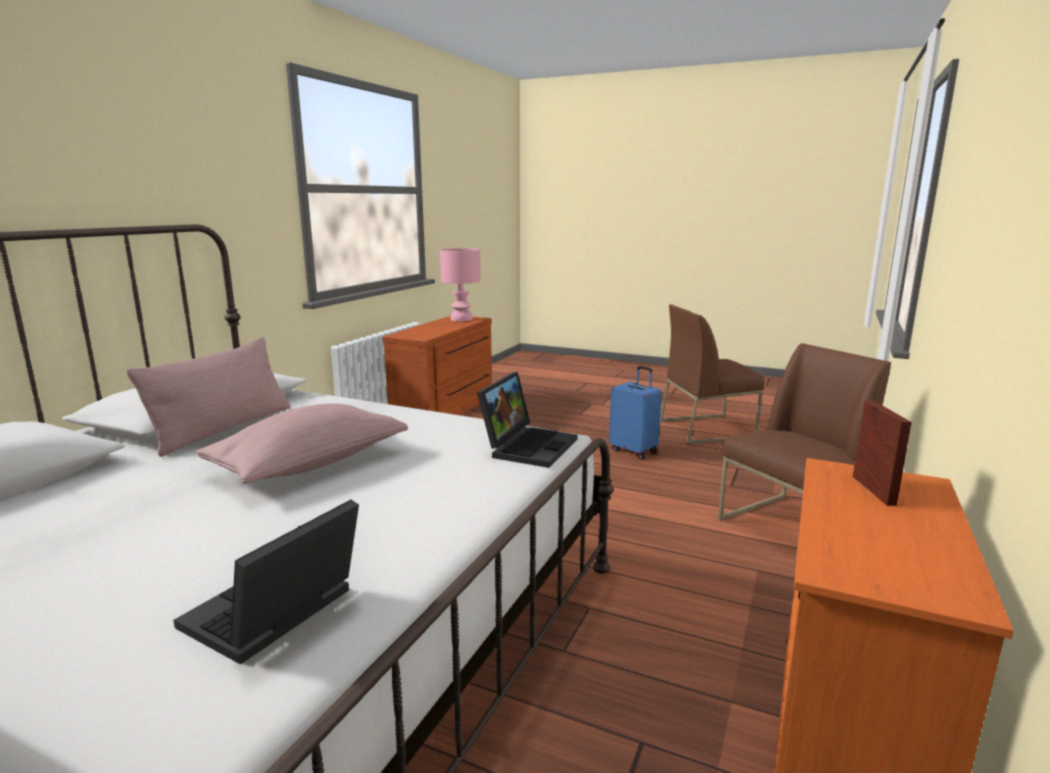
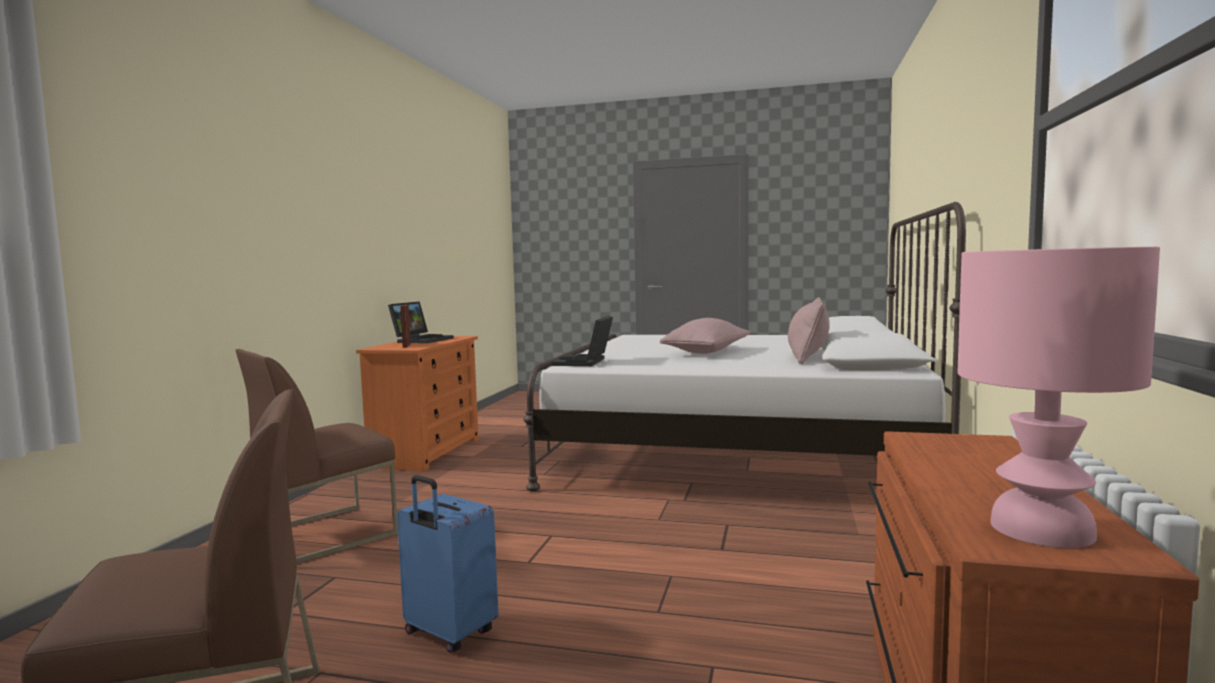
camera: 170 degrees right, 10 degrees down
laptop [173,500,359,665] -> laptop moved to [388,301,454,344]

